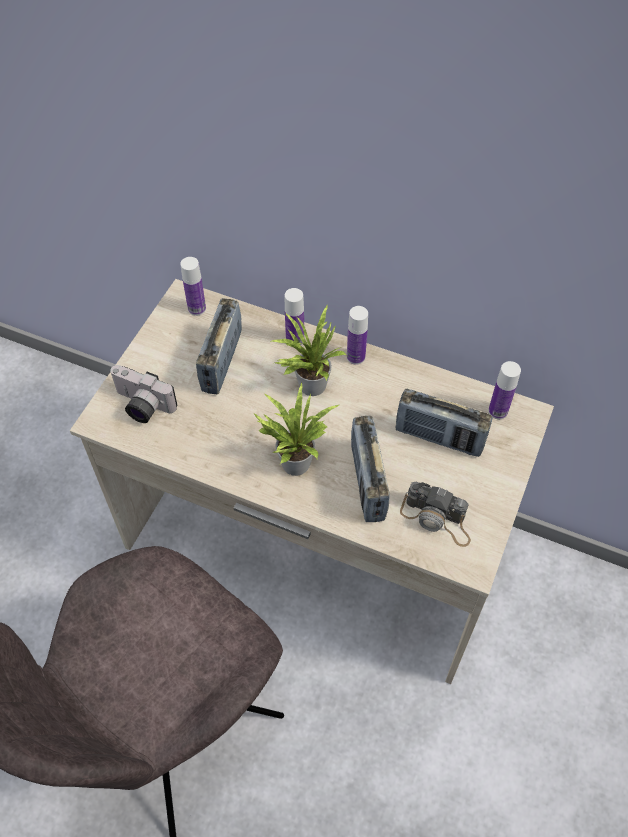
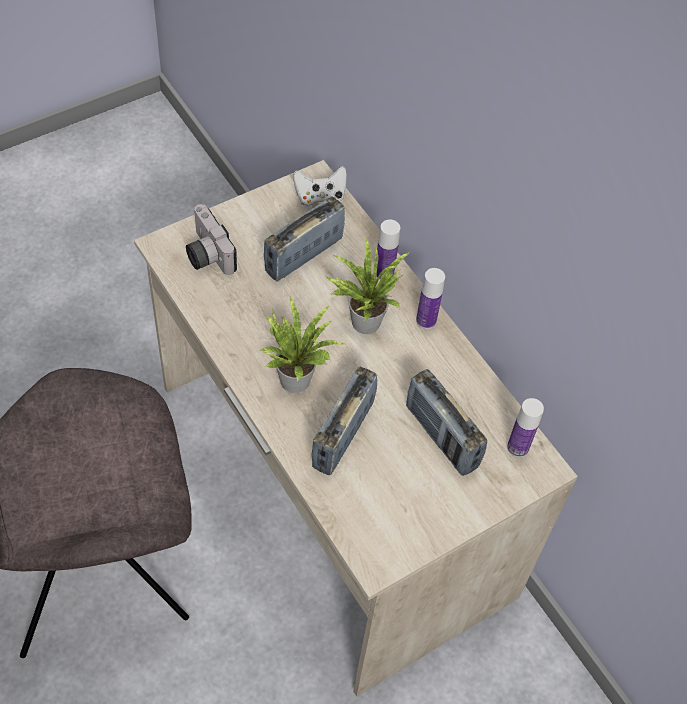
camera: 30 degrees right, 0 degrees up
bottle [180,257,206,316] -> white game controller [293,166,347,207]
camera [400,482,471,547] -> none

